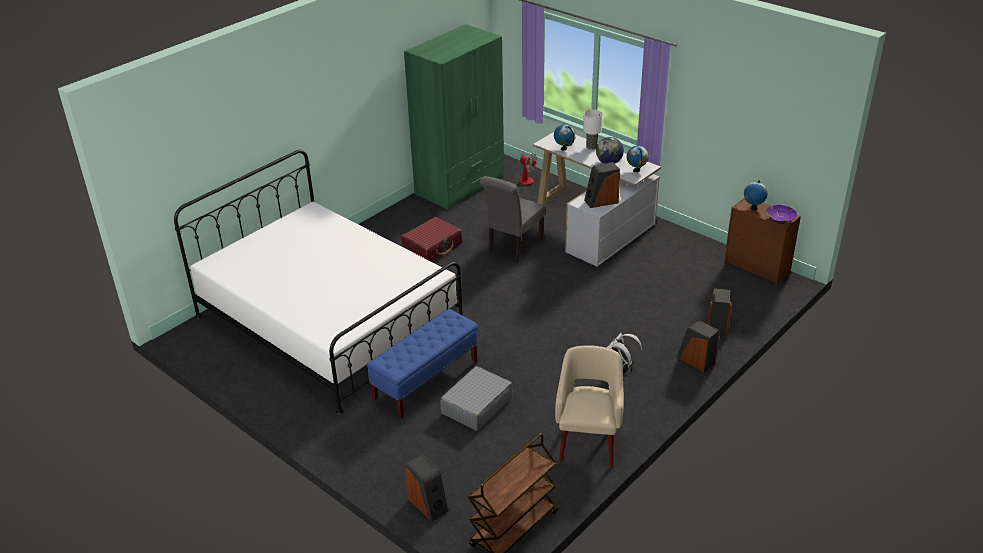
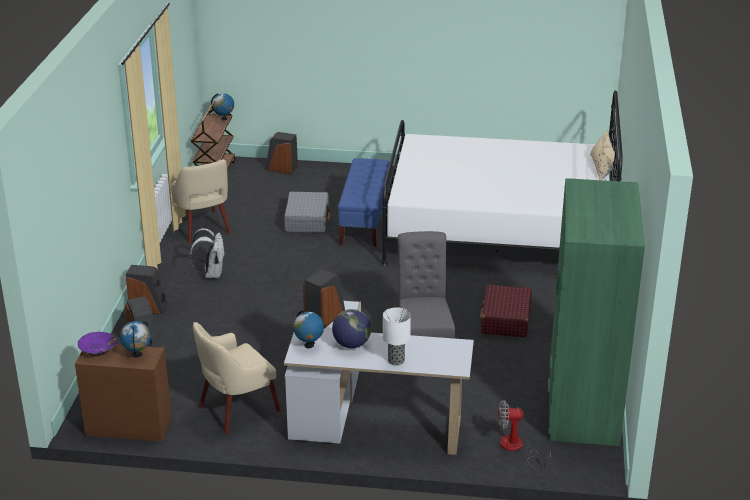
camera: 145 degrees right, 5 degrees down
globe [554,124,575,150] -> globe moved to [211,93,234,120]
none -> beige armchair [193,322,280,434]
none -> beige pillow [590,130,615,180]

